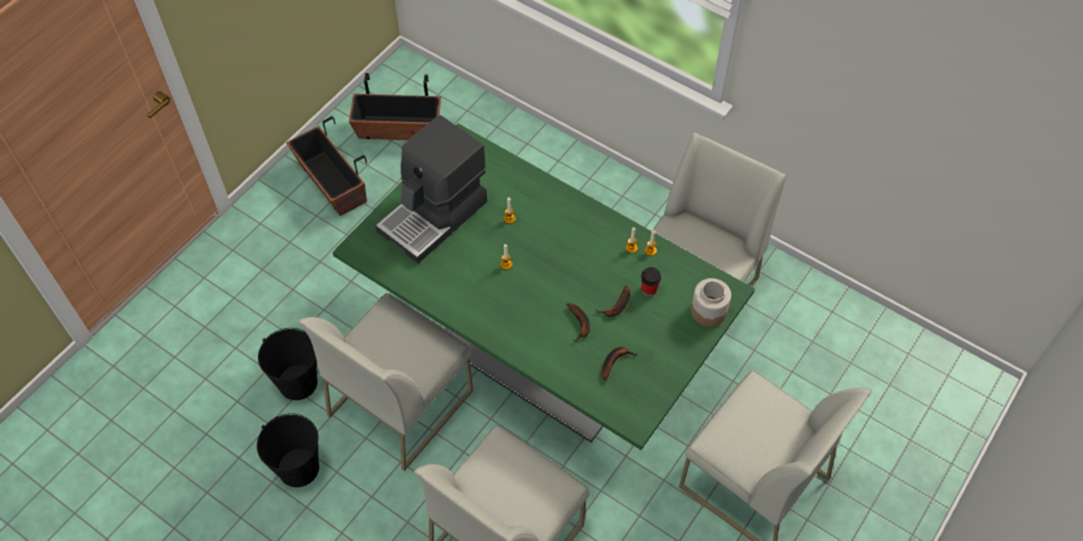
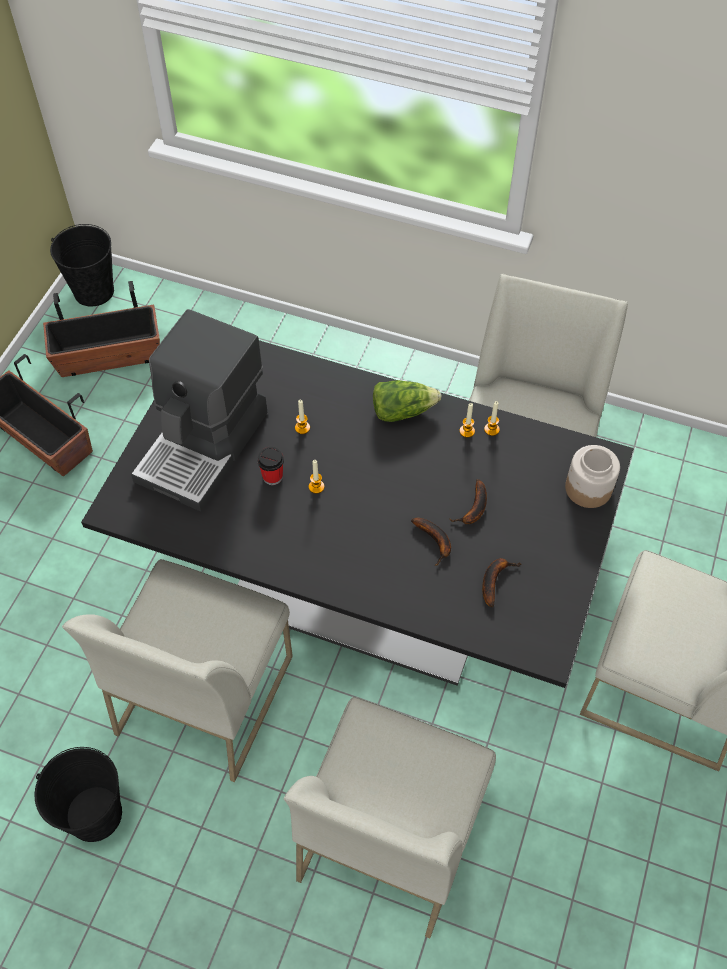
camera: 15 degrees left, 0 degrees up
black bucket [258,328,318,400] -> black bucket moved to [50,224,114,307]
green dining table [332,123,755,450] -> black dining table [81,340,634,688]
cup [641,267,661,296] -> cup moved to [257,447,284,485]
none -> lettuce [373,380,442,422]

